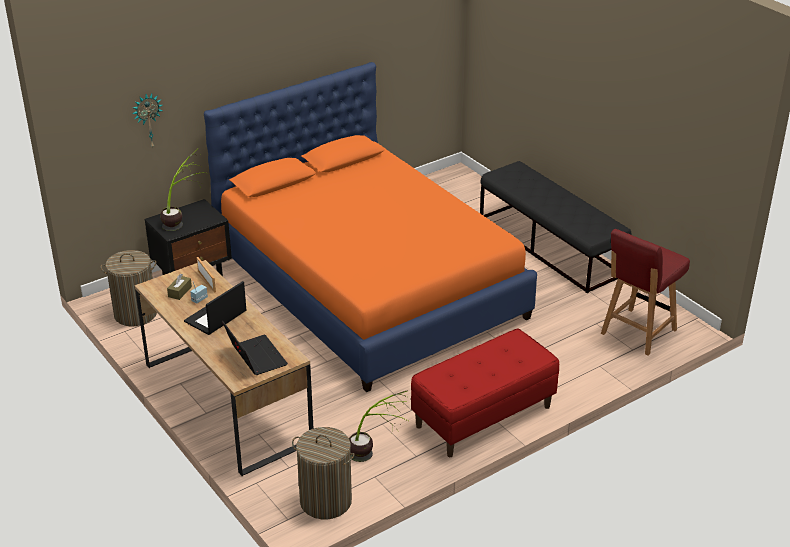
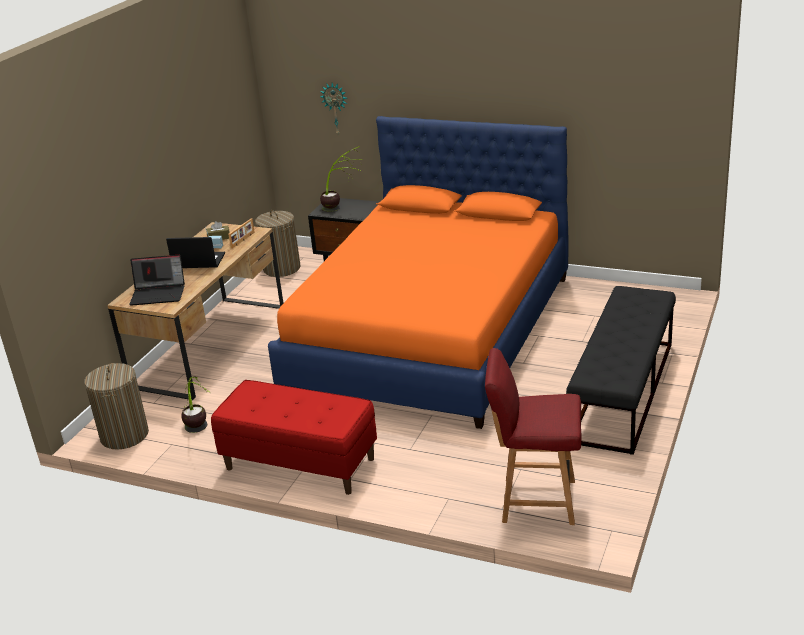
camera: 60 degrees right, 5 degrees down
laptop [222,321,288,375] -> laptop turned 60 degrees clockwise [130,255,185,306]

